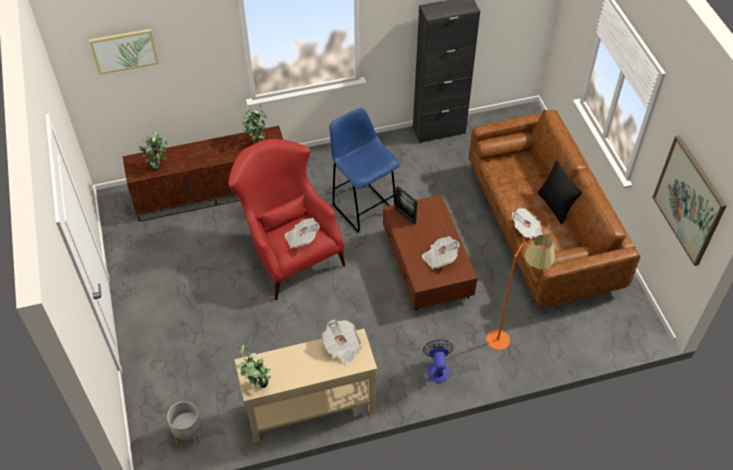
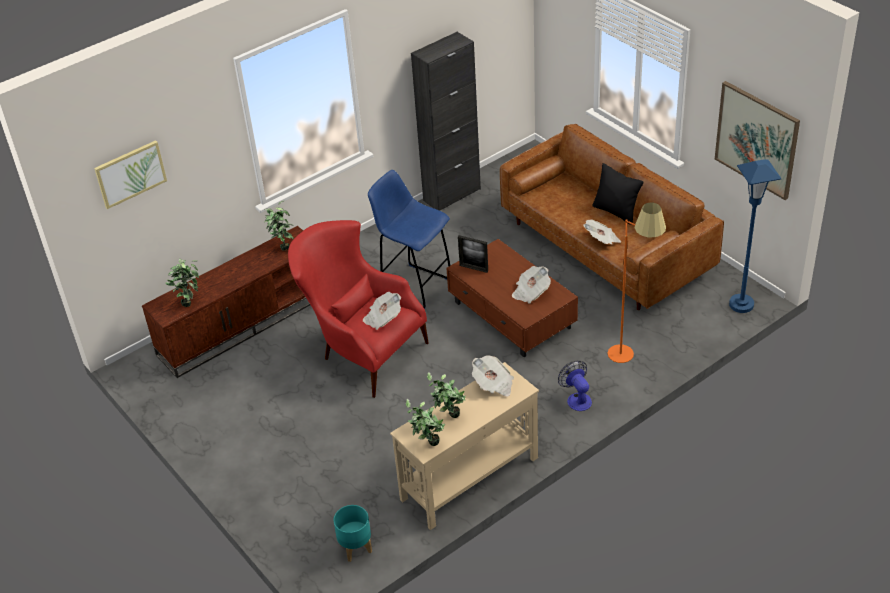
camera: 20 degrees left, 10 degrees down
grey planter [167,401,201,445] -> turquoise planter [333,505,372,562]
none -> potted plant [427,372,466,418]
none -> blue floor lamp [729,160,782,313]

